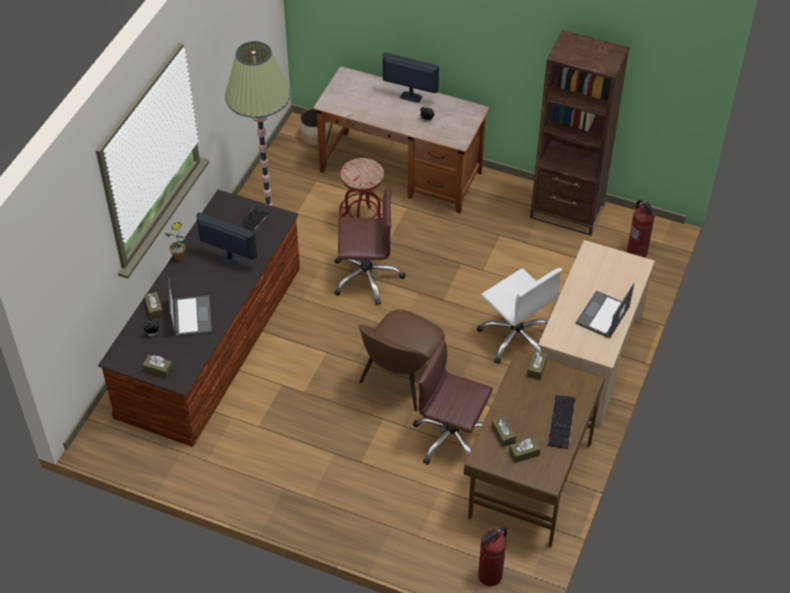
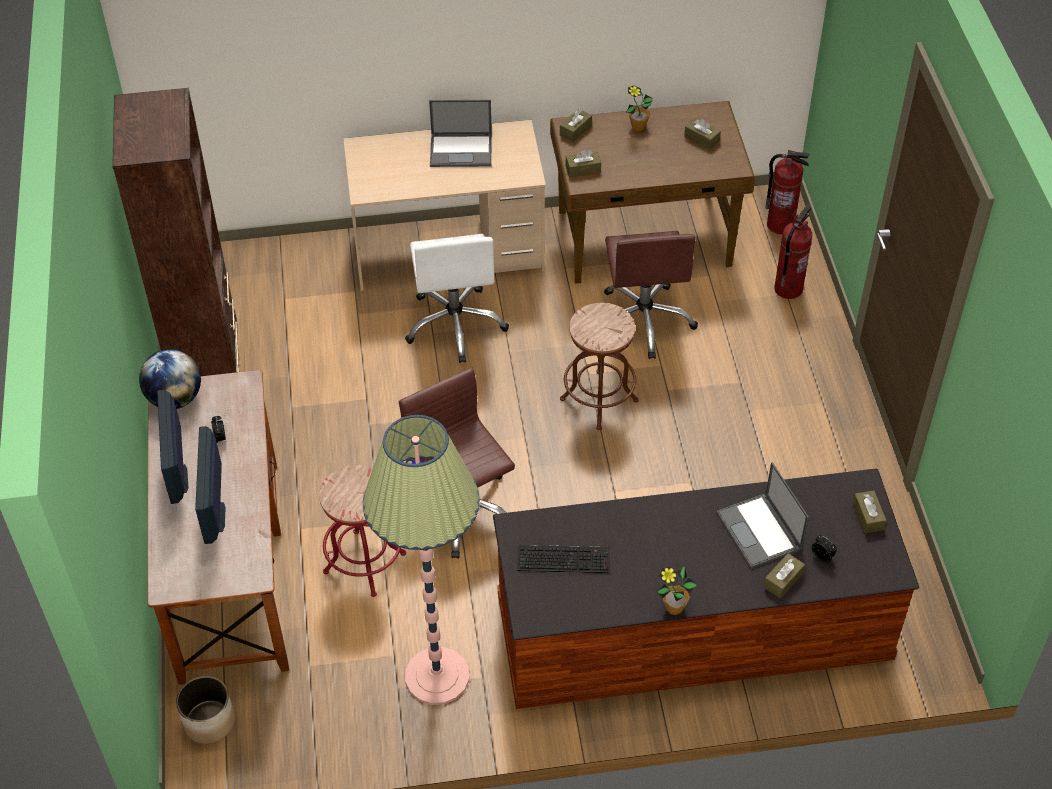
camera: 120 degrees left, 0 degrees up
laptop [168,278,212,337] -> laptop turned 75 degrees counterclockwise [716,462,809,568]
monitor [196,212,257,267] -> monitor moved to [195,426,226,544]
brown chair [359,310,446,411] -> brown stool [560,303,639,430]
white office chair [477,268,562,364] -> white office chair turned 150 degrees clockwise [405,234,509,363]
brown tissue box [492,416,516,447] -> brown tissue box moved to [560,109,592,142]
keyboard [548,395,576,449] -> potted plant [626,85,653,131]
fire extinguisher [627,200,655,258] -> fire extinguisher moved to [774,204,812,299]
none -> globe [139,349,201,409]

